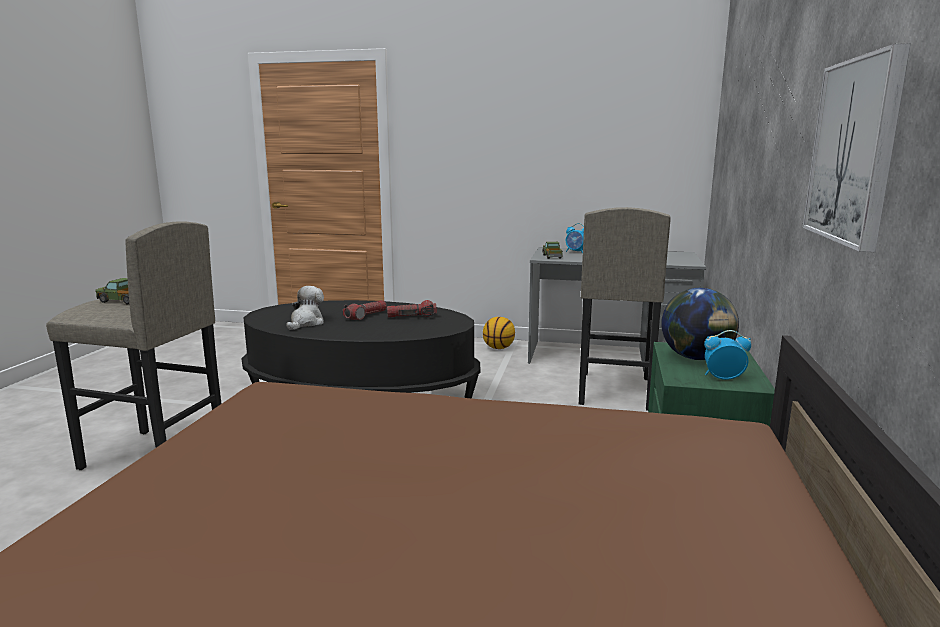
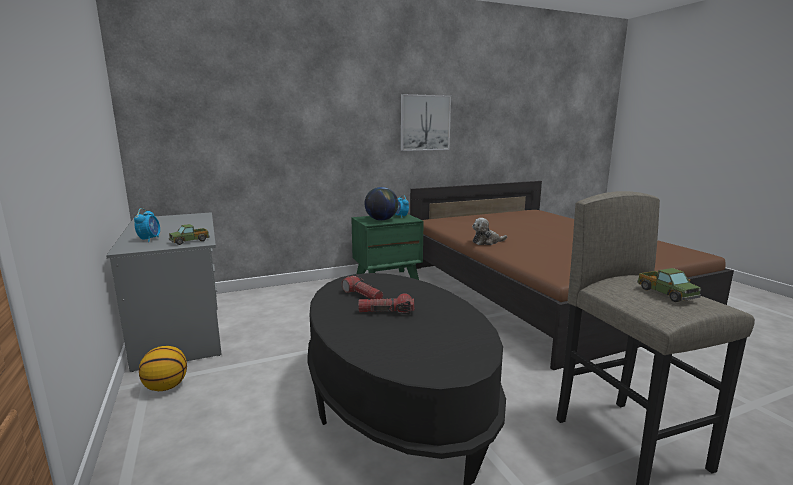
camera: 125 degrees left, 0 degrees up
plush toy [286,286,324,330] -> plush toy moved to [472,218,507,245]
grey stool [579,207,671,411] -> none

